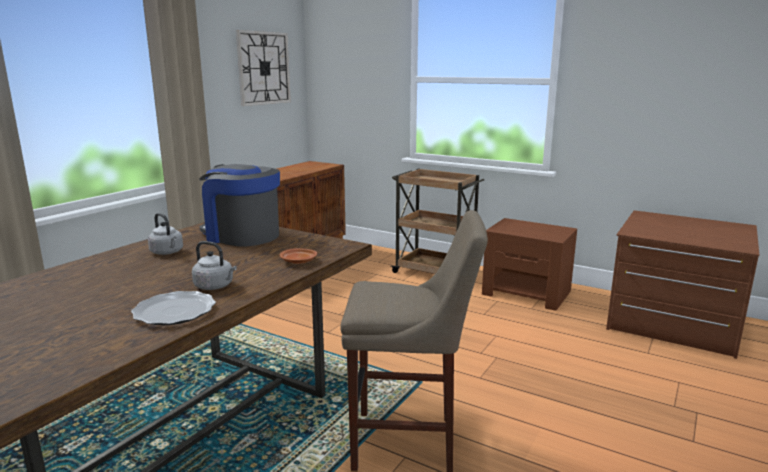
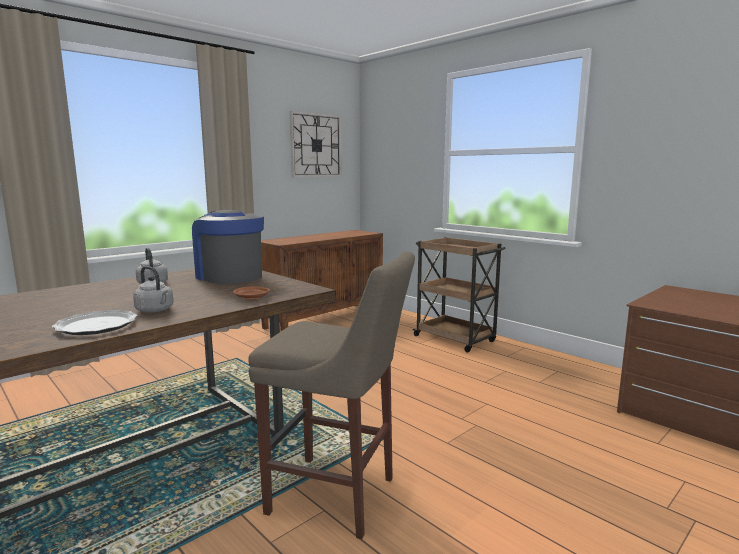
camera: 15 degrees right, 5 degrees down
brown nightstand [482,218,577,311] -> none

